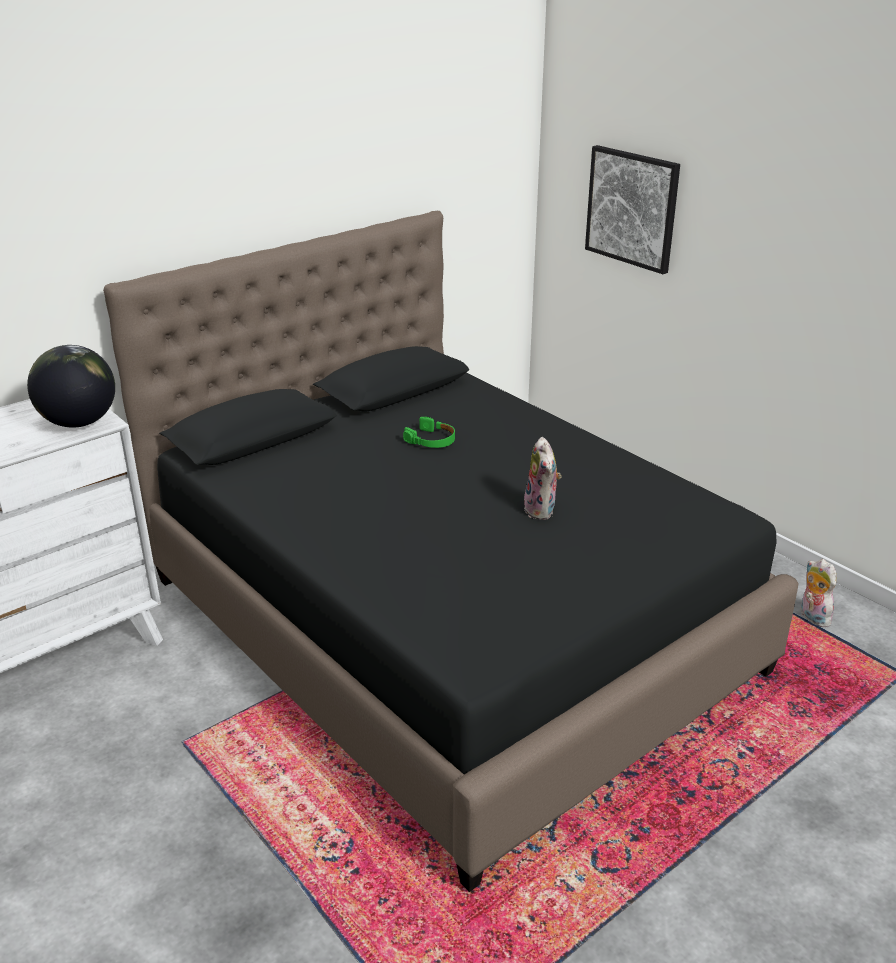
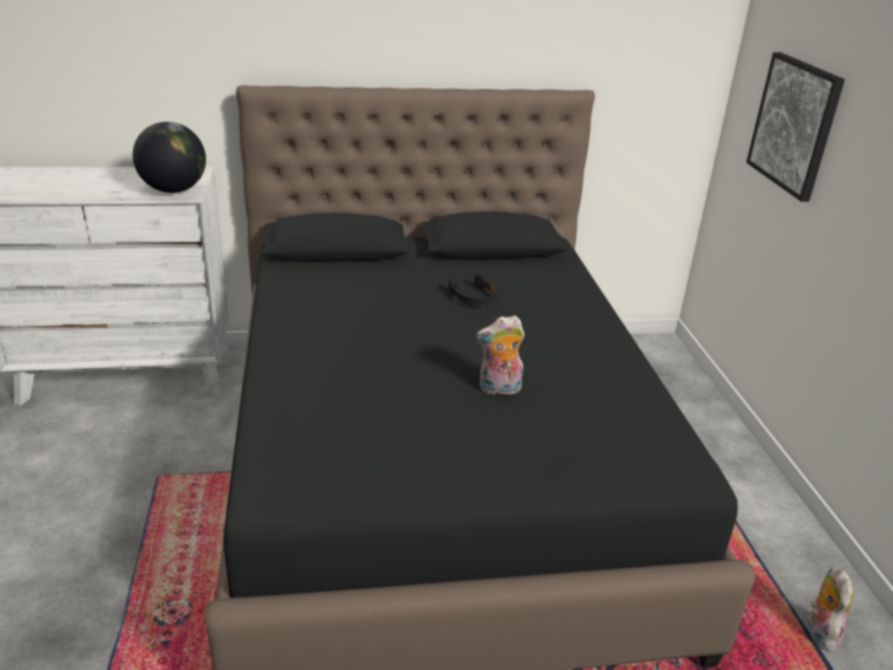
camera: 30 degrees right, 0 degrees up
green headphones [403,417,455,448] -> black headphones [449,273,497,306]
plush toy [524,437,561,520] -> plush toy turned 60 degrees clockwise [476,315,525,395]

